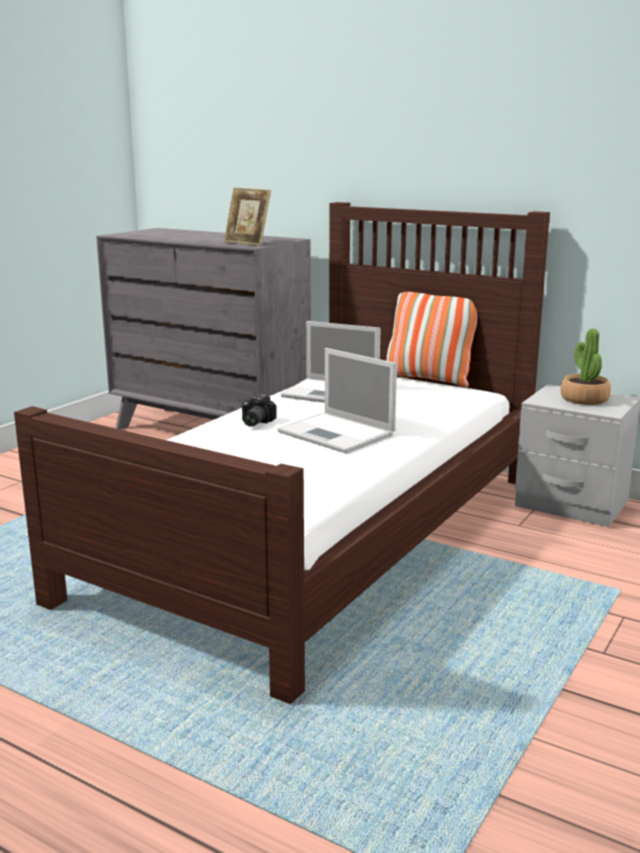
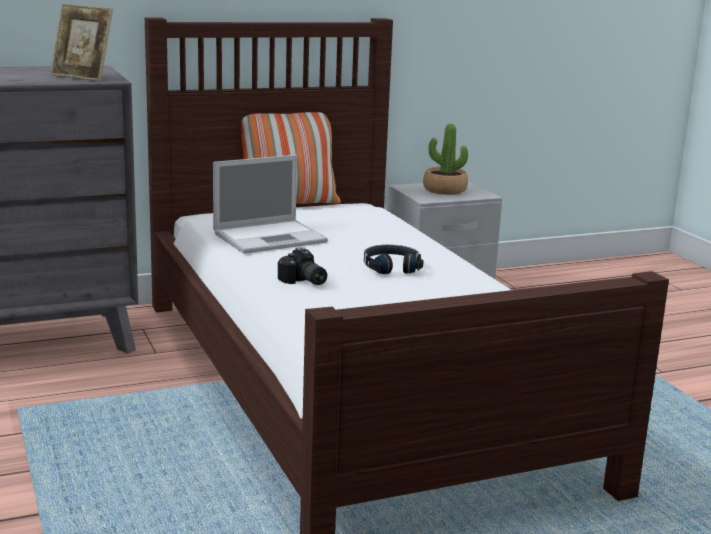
camera: 55 degrees left, 0 degrees up
picture frame [224,187,271,246] -> picture frame turned 45 degrees clockwise [50,3,113,82]
laptop [277,348,397,454] -> black headphones [364,245,424,274]

